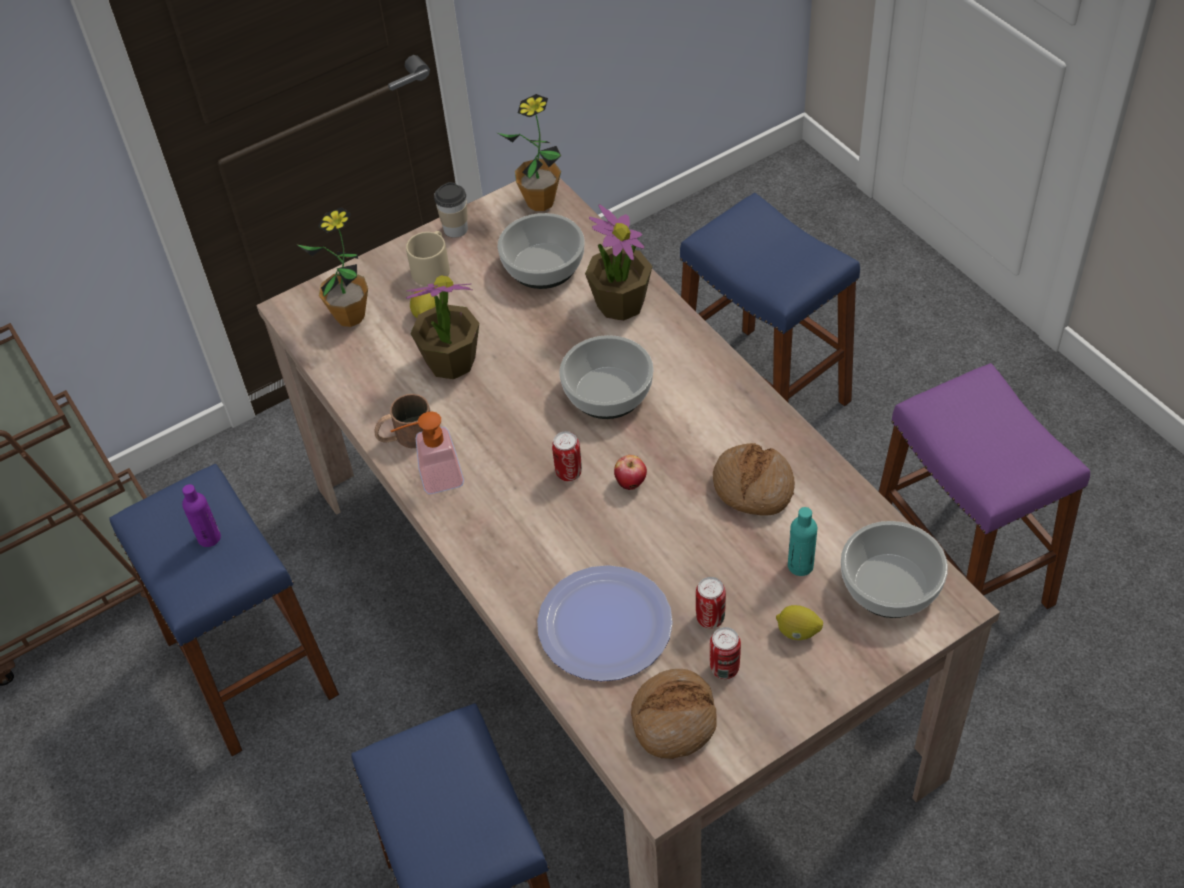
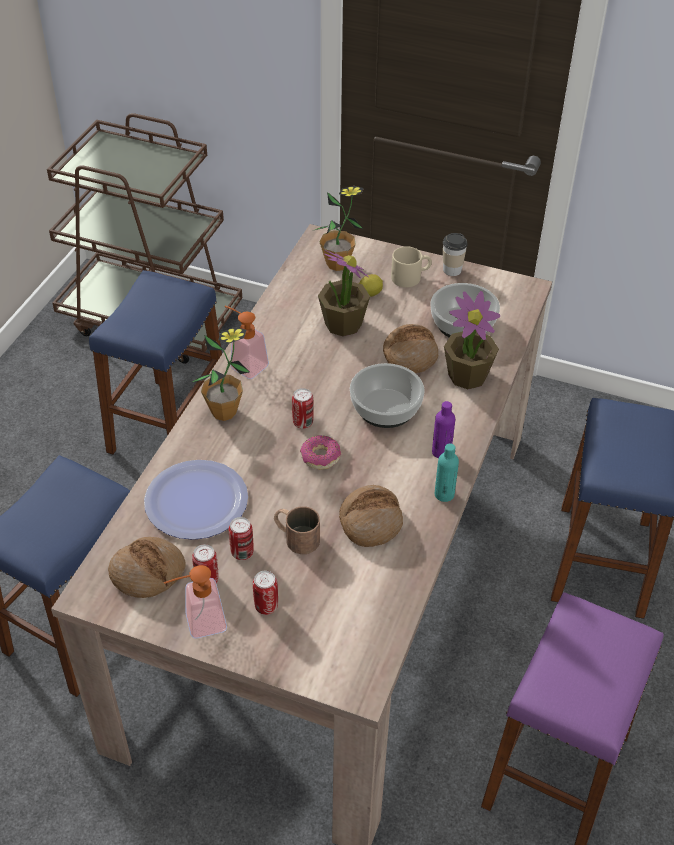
camera: 50 degrees right, 5 degrees down
purple bottle [182,484,221,547] -> purple bottle moved to [432,401,455,459]
brown mug [374,394,430,448] -> brown mug moved to [274,506,320,554]
potted plant [498,94,561,211] -> potted plant moved to [192,327,249,421]
apple [614,455,647,490] -> donut [300,435,341,470]
lemon [776,605,823,640] -> can [253,571,278,615]
turquoise bottle [788,507,817,576] -> turquoise bottle moved to [435,443,459,502]
bowl [841,521,948,618] -> none
none -> soap dispenser [164,565,227,639]
none -> bread [383,324,439,373]

